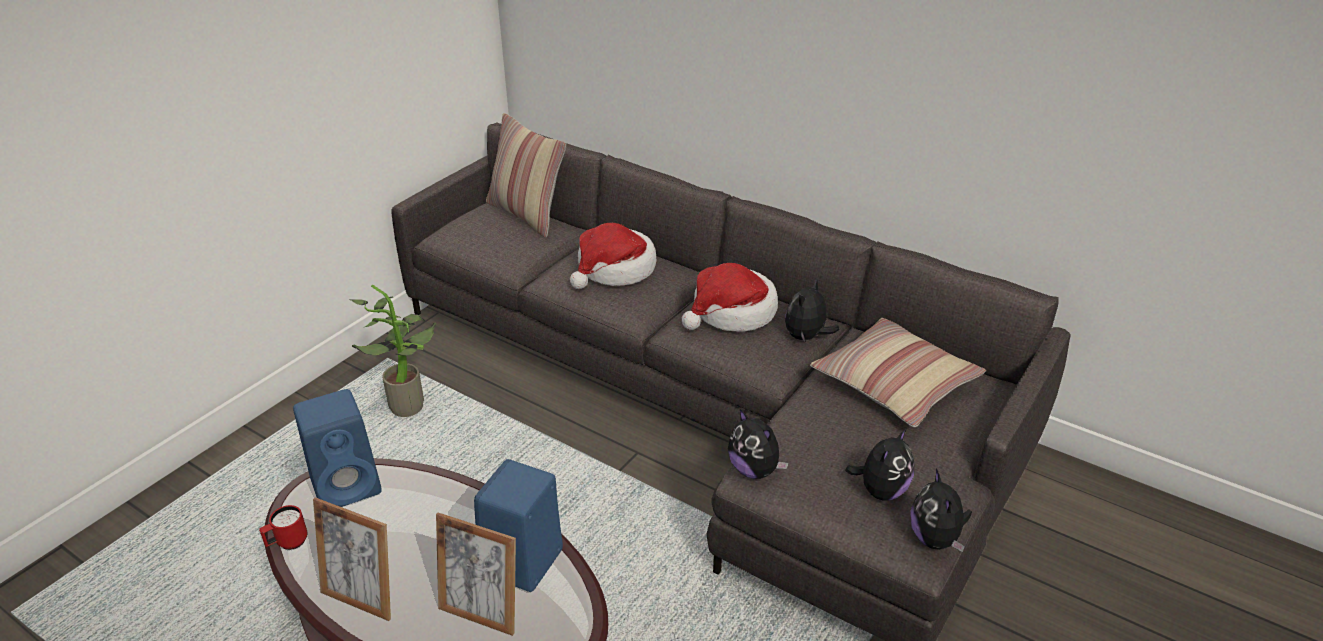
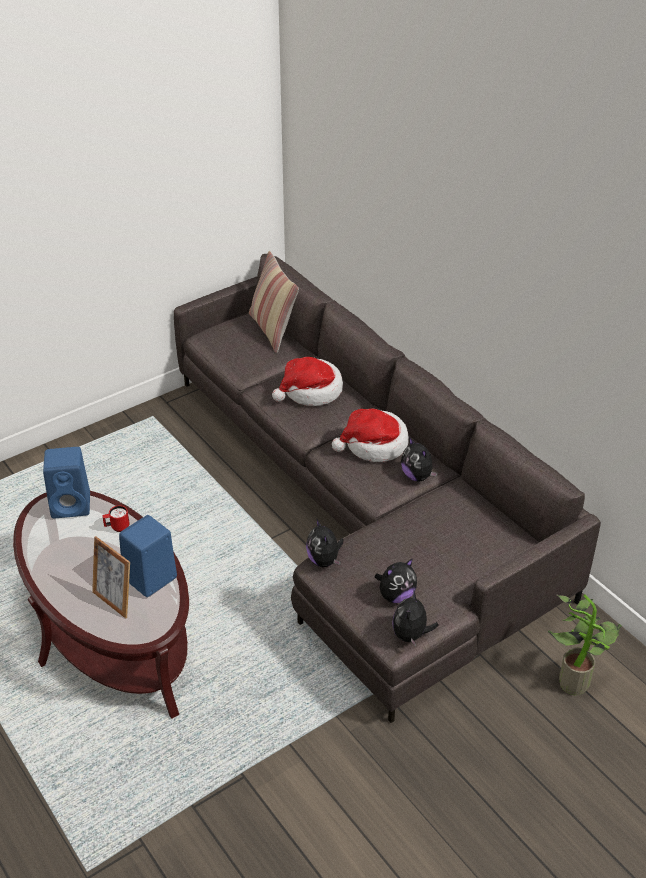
camera: 20 degrees right, 5 degrees up
red mug [259,505,307,550] -> red mug moved to [102,505,130,532]
picture frame [313,497,391,621] -> none
potted plant [349,284,436,417] -> potted plant moved to [548,594,621,695]
plush toy [785,278,840,342] -> plush toy turned 90 degrees counterclockwise [401,437,438,482]
pillow [810,318,986,427] -> none

